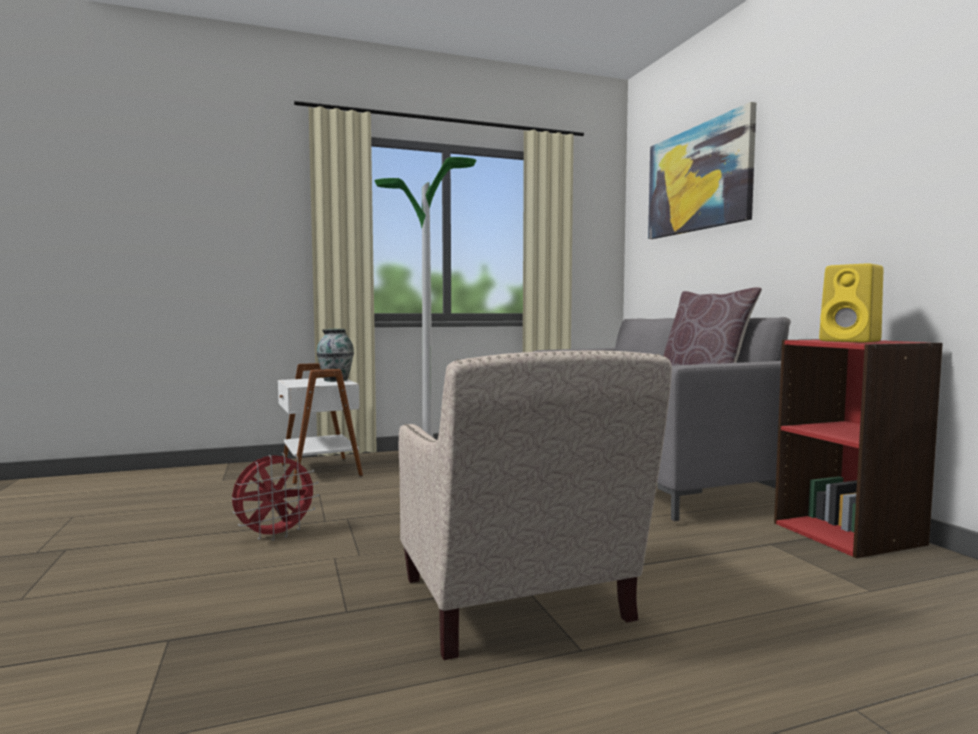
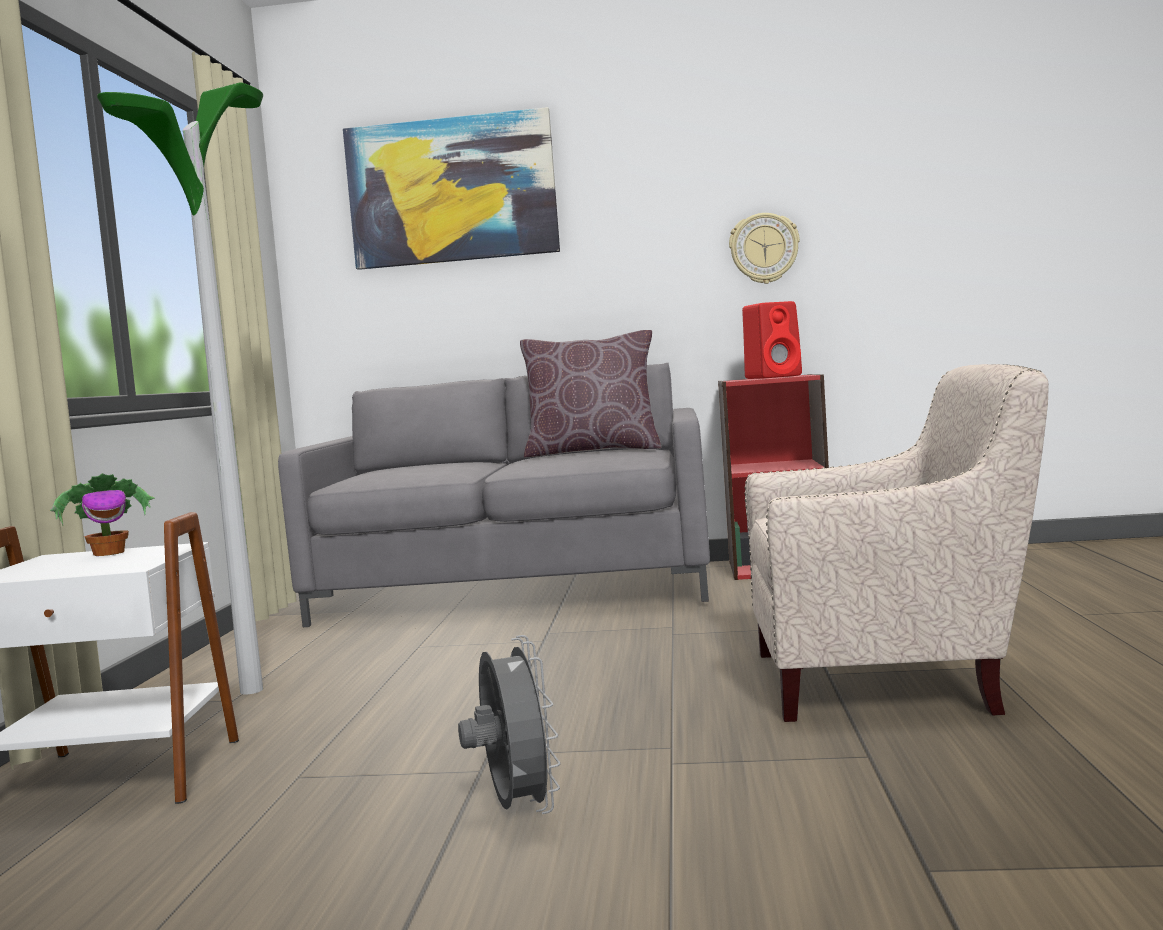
camera: 65 degrees left, 0 degrees up
red fan [232,453,319,541] -> grey fan [458,635,560,814]
vase [317,329,354,382] -> potted plant [50,473,155,556]
yellow speaker [819,263,883,343] -> red speaker [742,301,802,379]
none -> wall clock [729,213,800,284]

